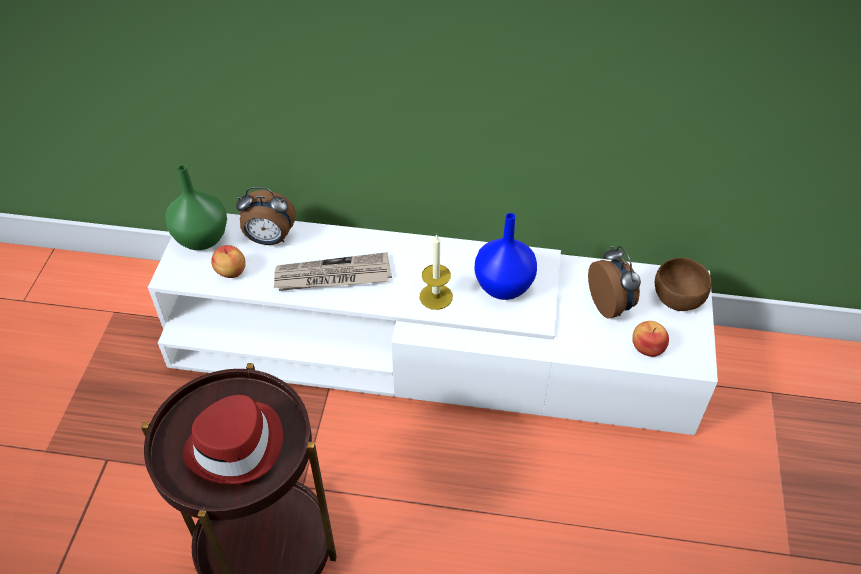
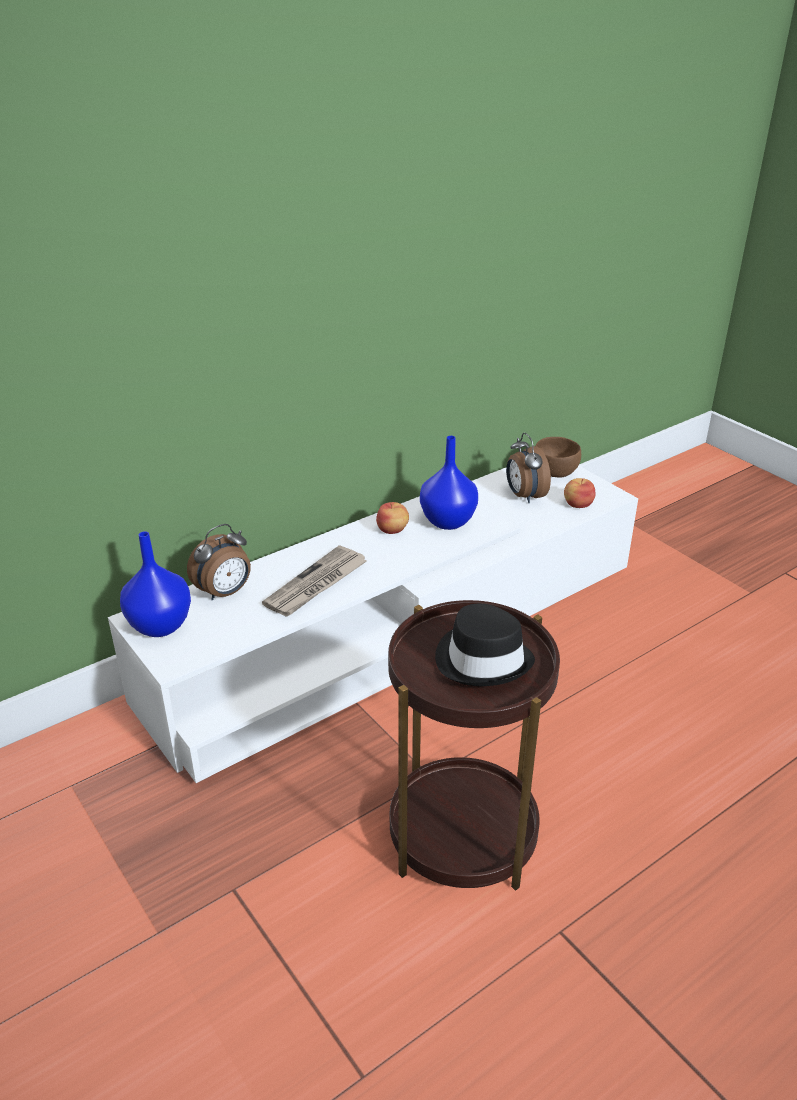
camera: 45 degrees left, 15 degrees down
green vase [166,165,227,250] -> blue vase [120,531,191,637]
red hat [182,395,283,484] -> black hat [435,604,535,686]
apple [211,245,246,278] -> apple moved to [376,502,409,534]
candle [419,234,453,310] -> none
alarm clock [588,246,641,318] -> alarm clock turned 135 degrees counterclockwise [506,433,551,503]

